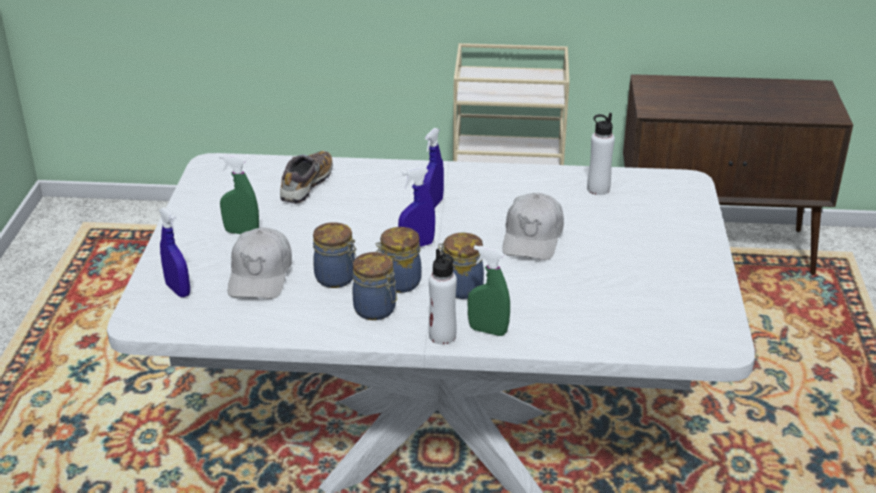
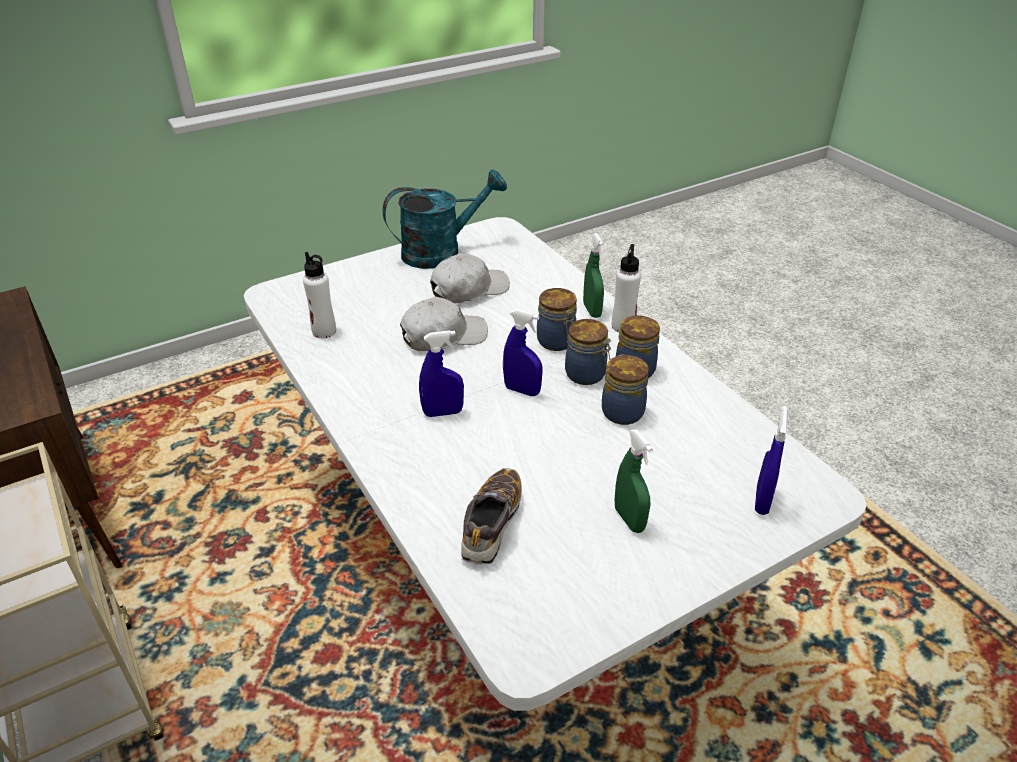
camera: 125 degrees left, 5 degrees up
white cap [228,227,292,299] -> white cap moved to [430,253,510,303]
shoe [280,151,333,204] -> shoe turned 120 degrees clockwise [461,468,522,565]
none -> turquoise watering can [383,169,507,269]

